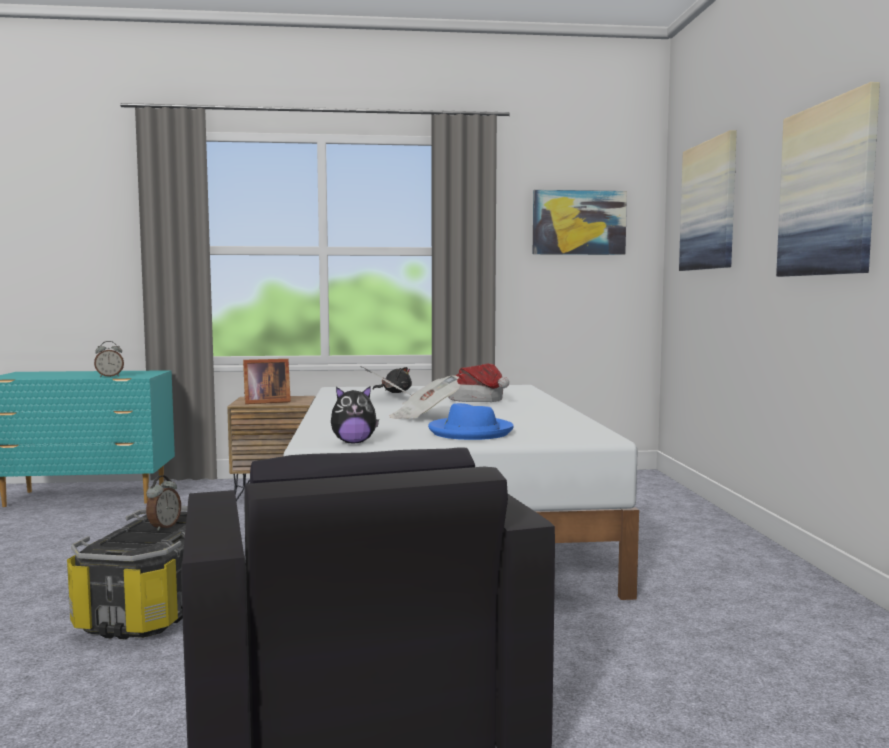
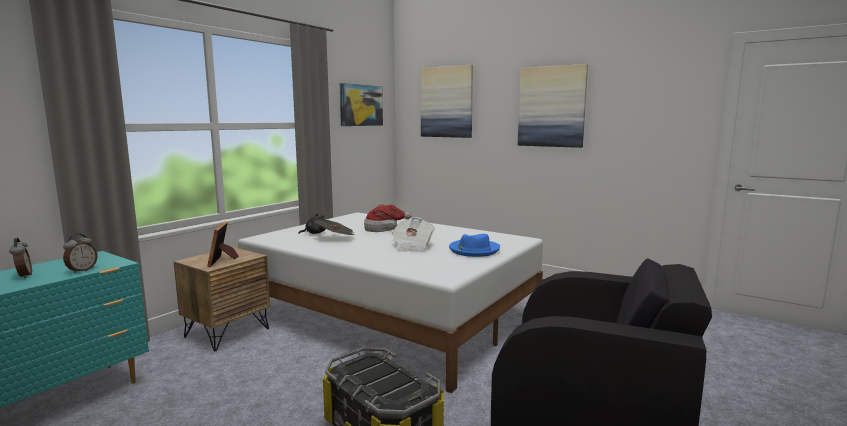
camera: 50 degrees left, 5 degrees up
alarm clock [146,475,181,531] -> alarm clock moved to [9,238,32,278]
picture frame [243,359,291,404] -> picture frame turned 150 degrees clockwise [207,222,239,267]
plush toy [331,386,379,444] -> none

